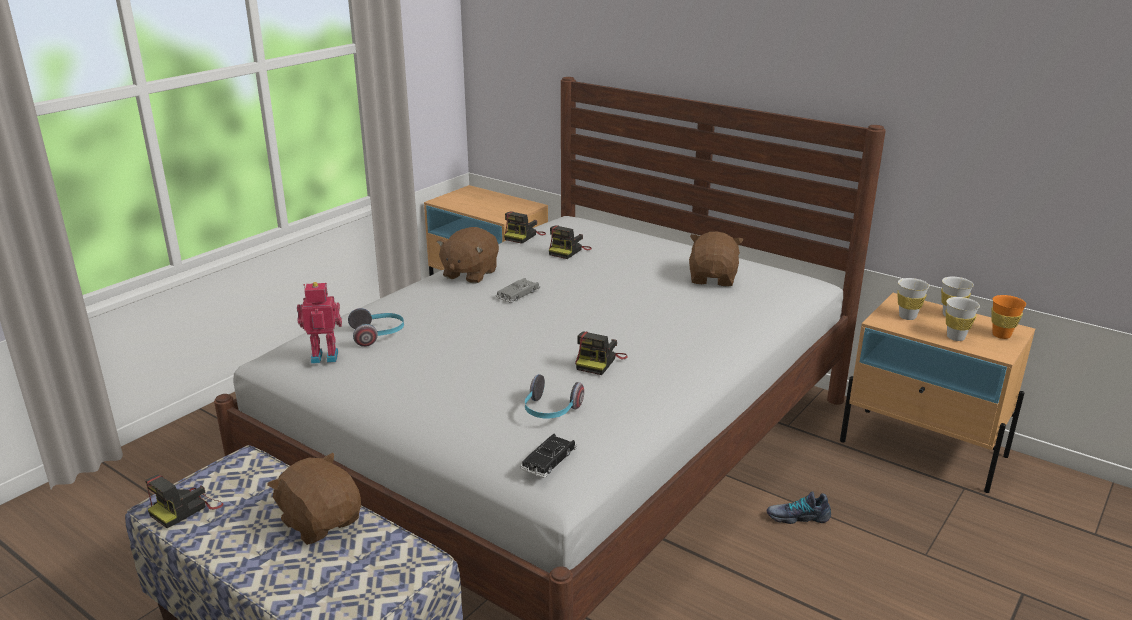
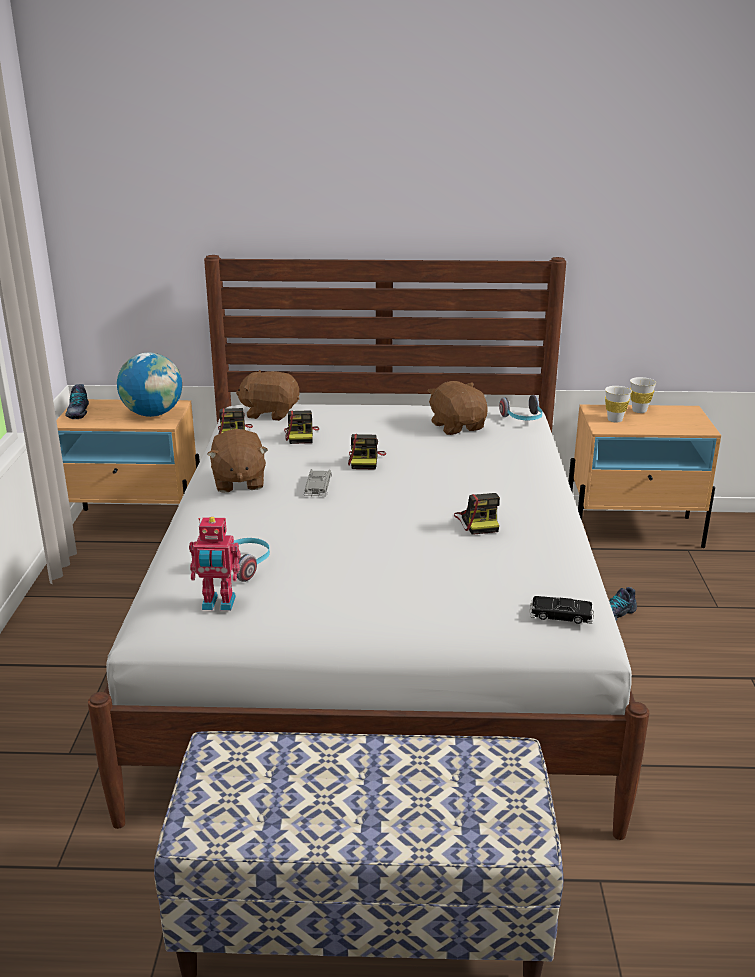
camera: 35 degrees left, 0 degrees up
camera [145,475,223,528] -> camera moved to [348,434,386,469]
brown plush toy [267,453,361,545] -> brown plush toy moved to [236,370,299,421]
toy robot [297,282,342,364] -> toy robot turned 135 degrees counterclockwise [189,517,241,611]
black toy car [520,434,577,478] -> black toy car turned 105 degrees clockwise [529,596,594,624]
headphones [525,374,584,419] -> headphones moved to [499,395,543,420]
white cup [946,297,980,341] -> none
orange cup [992,295,1026,339] -> none
none -> shoe [65,384,89,419]
none -> globe [117,353,182,417]

